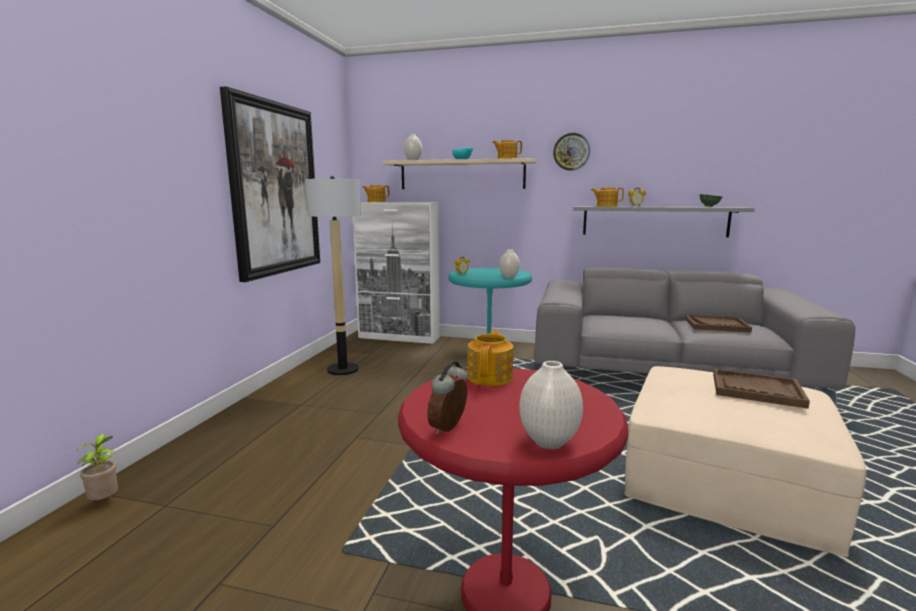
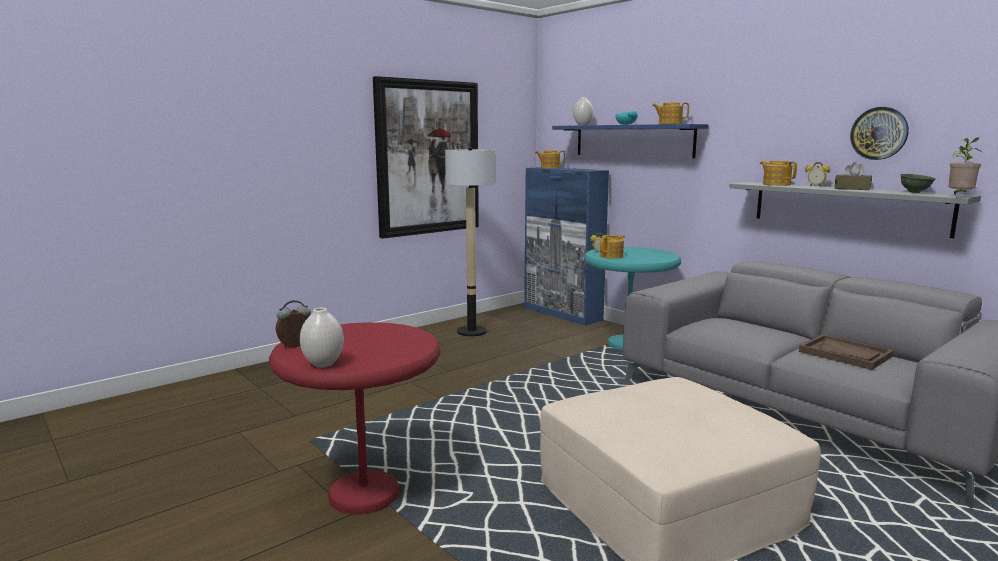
camera: 35 degrees right, 0 degrees up
potted plant [76,434,118,500] -> potted plant moved to [949,137,982,195]
white cabinet [353,202,440,344] -> blue cabinet [524,167,609,326]
beige shelf [383,158,537,189] -> blue shelf [552,124,709,158]
teapot [467,330,513,386] -> teapot moved to [600,235,625,259]
white vase [499,249,520,278] -> none
wall clock [553,133,590,171] -> wall clock moved to [850,107,909,160]
brown tray [713,368,810,409] -> none
none -> brown tissue box [834,162,872,190]

